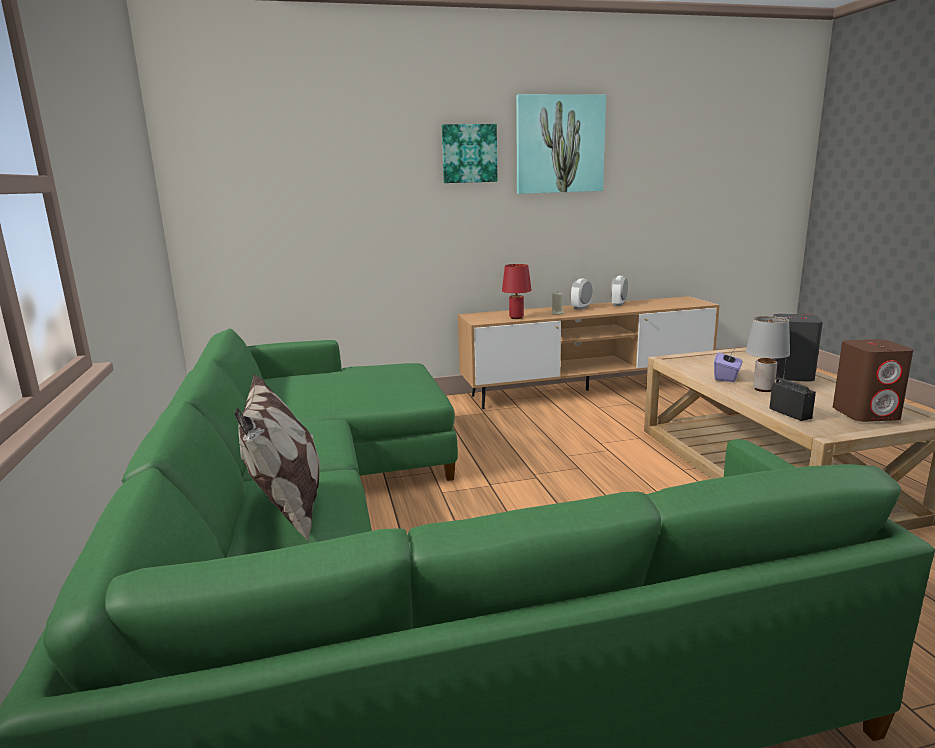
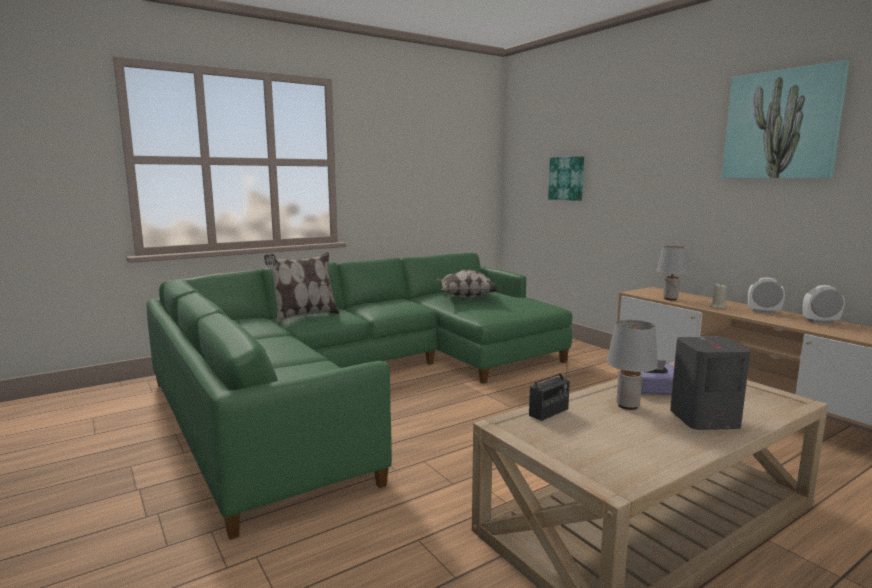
camera: 70 degrees right, 5 degrees down
picture [442,124,497,183] -> picture moved to [548,156,584,201]
red table lamp [502,264,532,319] -> grey table lamp [657,246,689,300]
brown speaker [833,339,913,422] -> none
none -> pillow [435,270,499,298]

